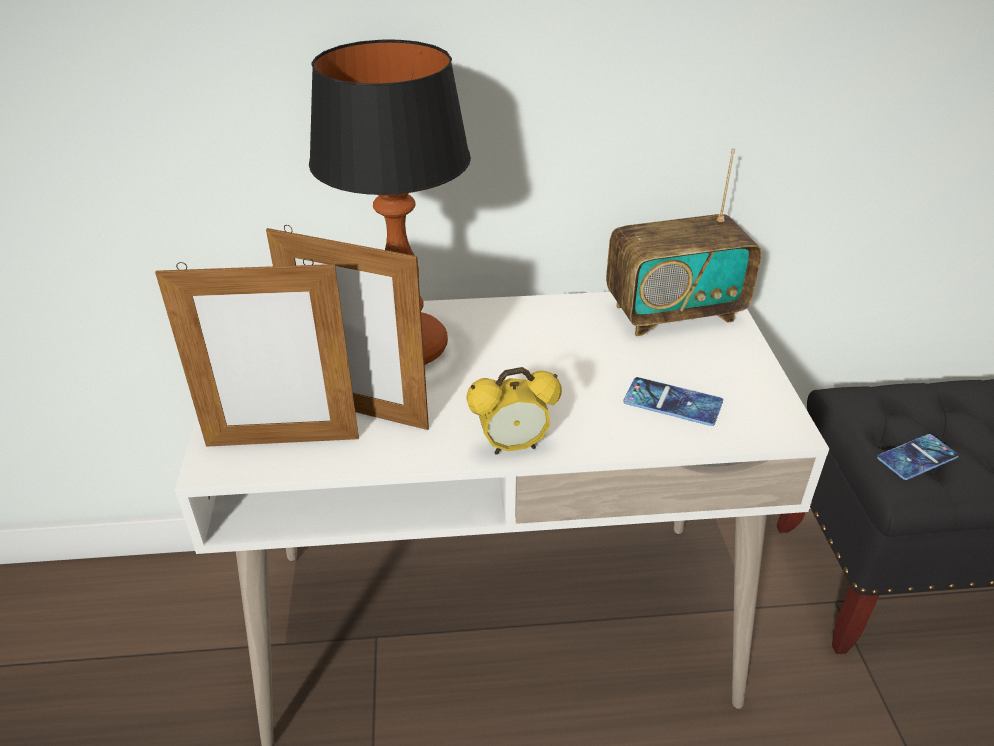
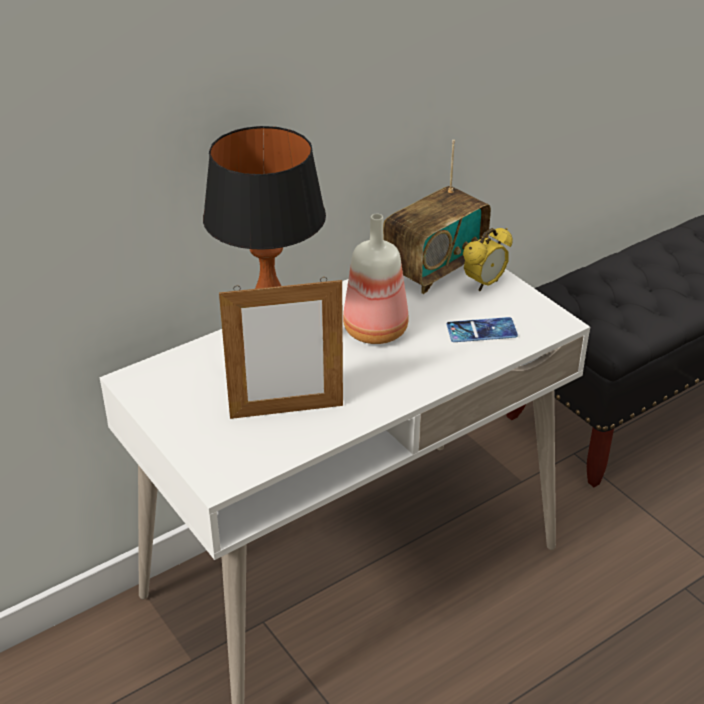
camera: 30 degrees left, 0 degrees up
picture frame [155,258,359,447] -> none
alarm clock [466,367,562,455] -> alarm clock moved to [463,228,513,291]
phone [877,434,959,480] -> none
none -> bottle [343,214,409,344]

